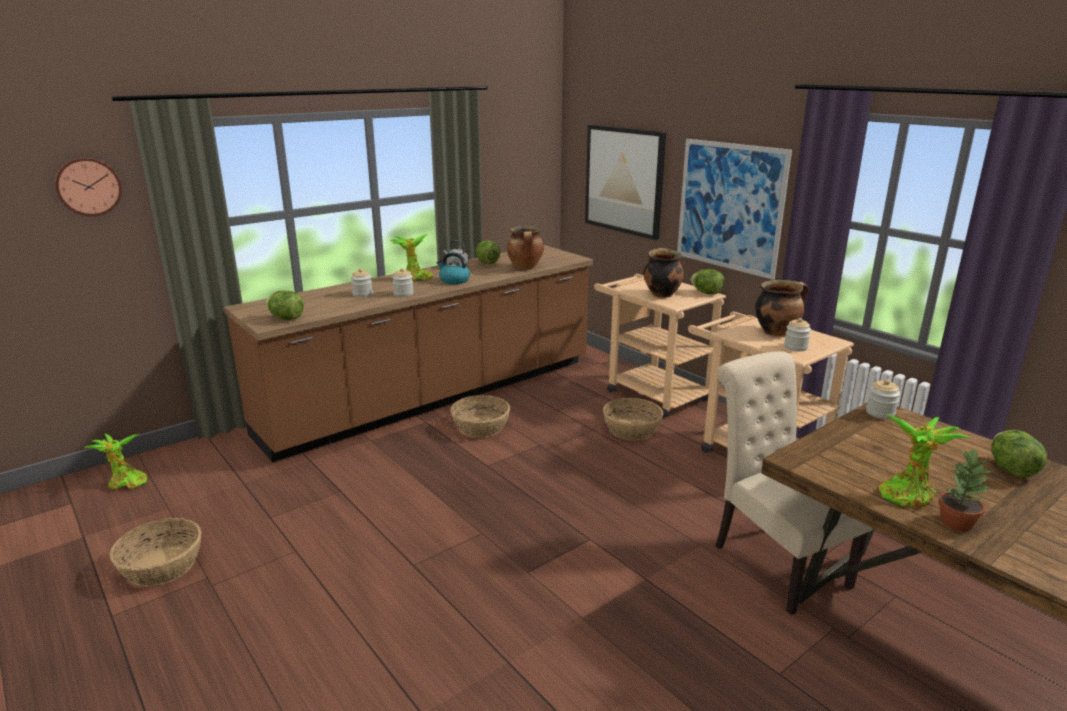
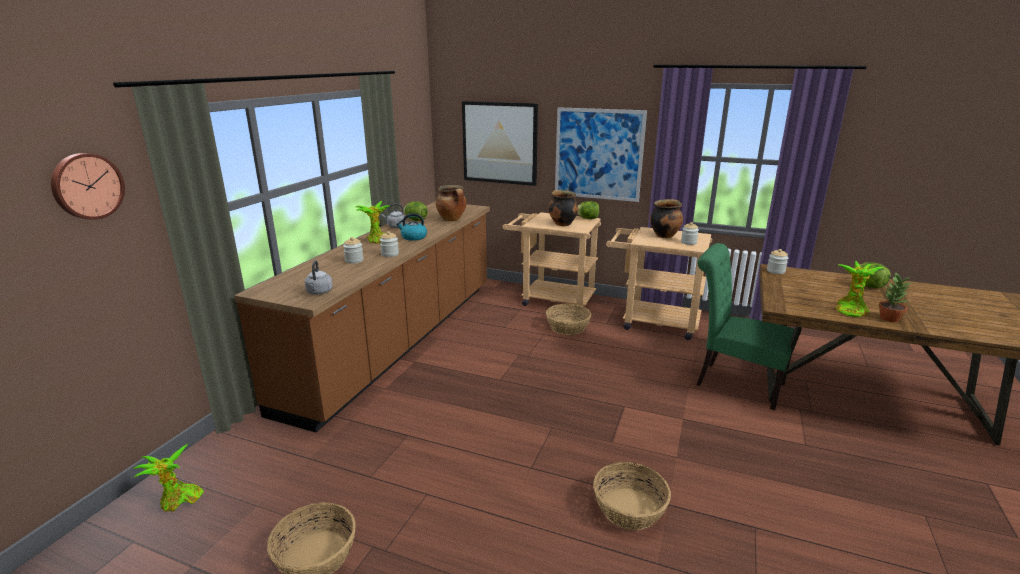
camera: 30 degrees left, 0 degrees up
lettuce [266,290,304,320] -> grey kettle [305,260,333,295]
basket [450,395,510,438] -> basket moved to [593,462,671,530]
beige chair [715,351,873,615] -> green chair [696,243,795,410]

